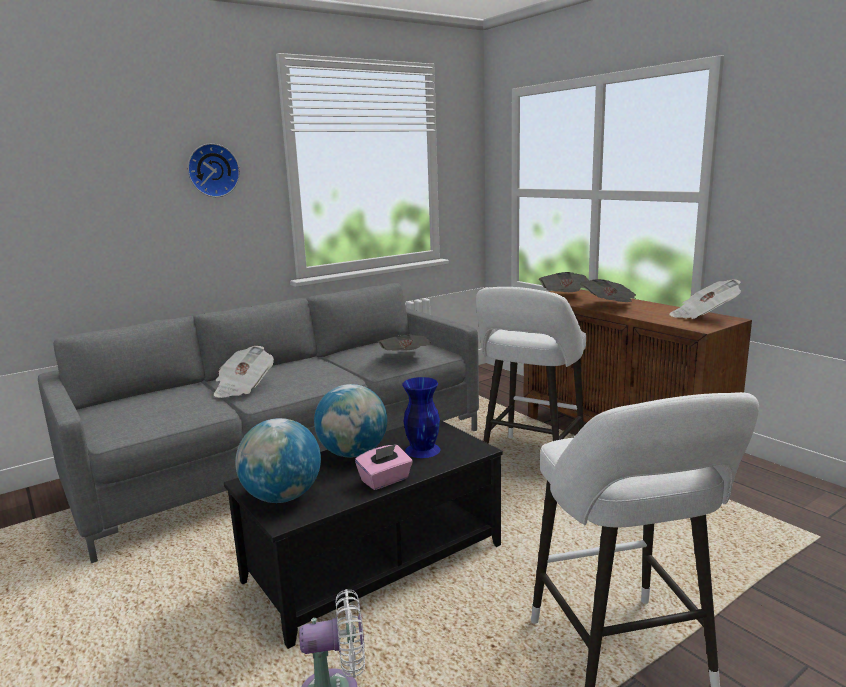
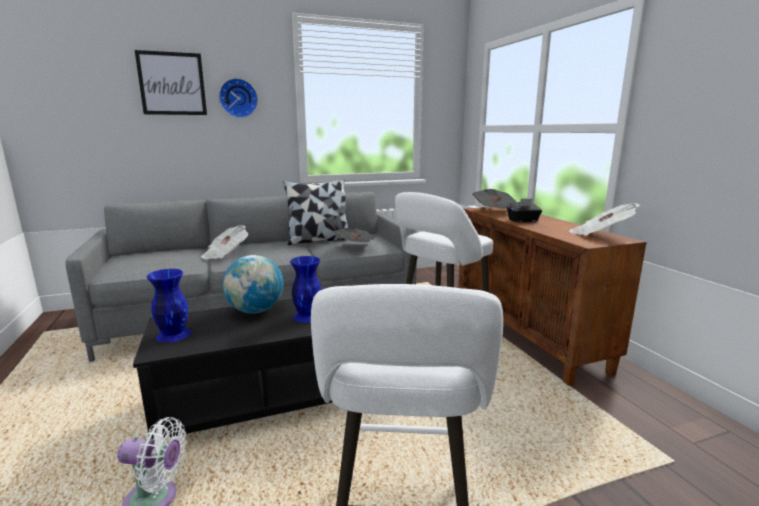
camera: 15 degrees right, 0 degrees up
globe [235,418,321,503] -> blue vase [147,269,191,343]
pink tissue box [355,444,413,490] -> none
newspaper [580,279,636,302] -> black tissue box [507,198,542,223]
none -> picture [135,50,207,115]
none -> pillow [283,180,348,245]

